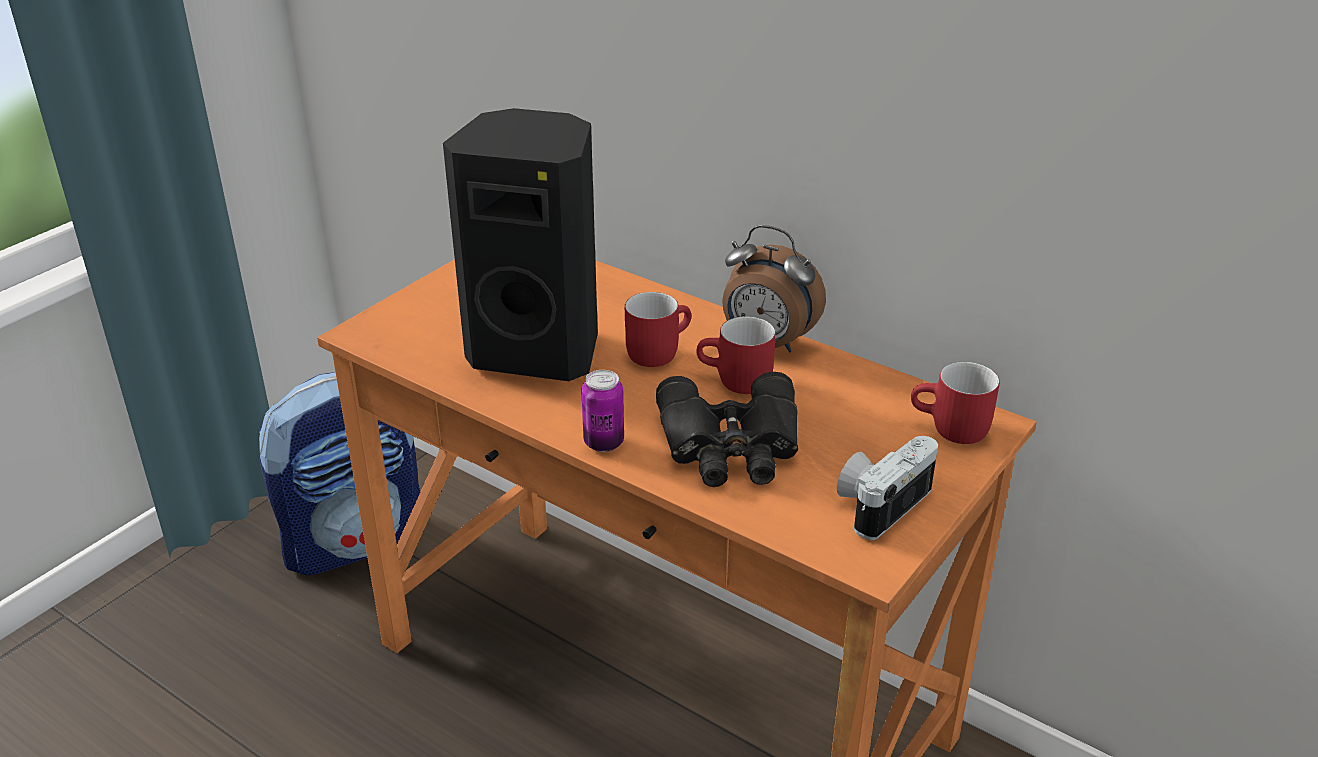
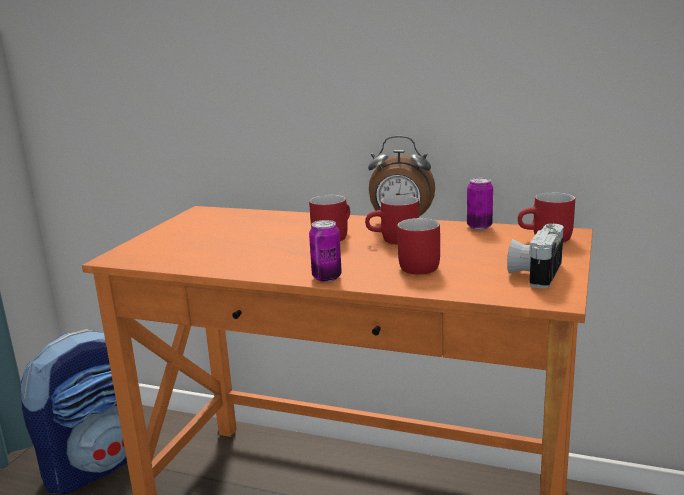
camera: 15 degrees left, 15 degrees down
black speaker [443,108,598,381] -> none
black binoculars [656,372,798,487] -> red mug [397,218,440,274]
none -> can [467,178,493,230]

